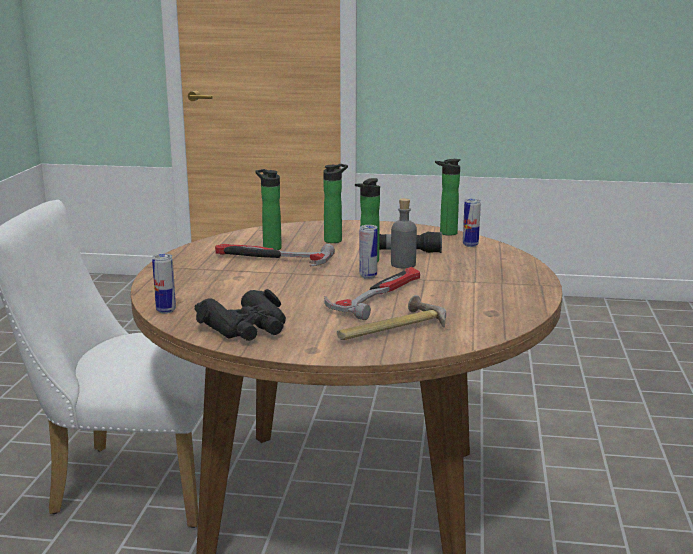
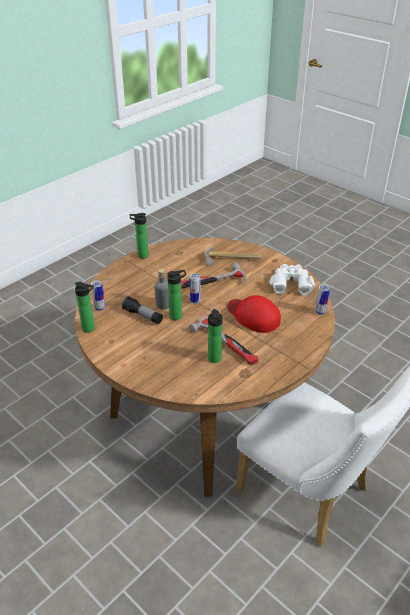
camera: 145 degrees left, 20 degrees up
black binoculars [195,289,286,341] -> white binoculars [270,264,315,295]
bottle [323,164,348,243] -> bottle moved to [130,213,149,259]
none -> red cap [227,295,281,333]

